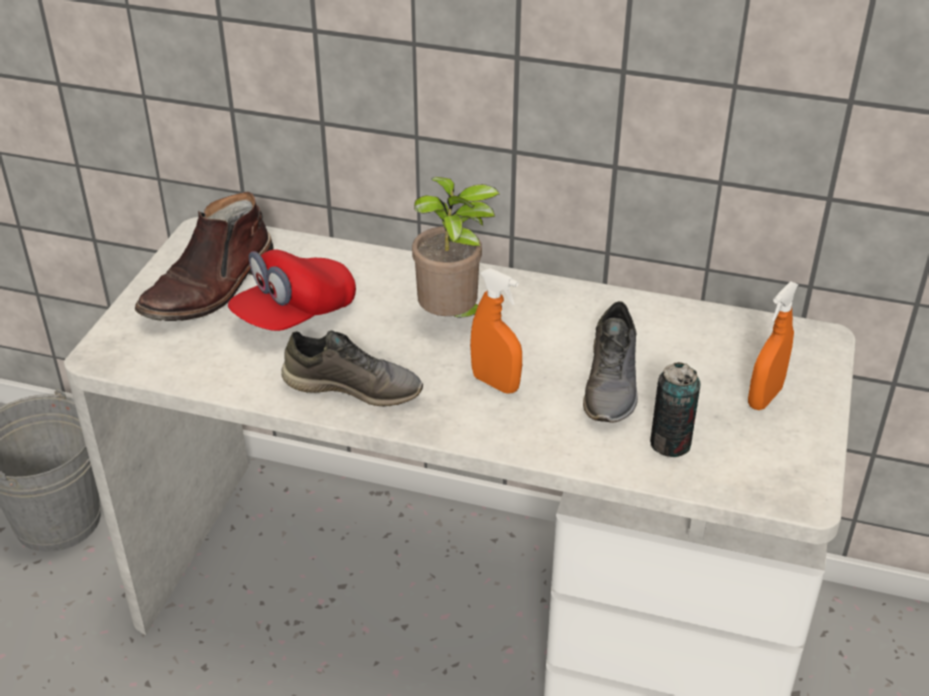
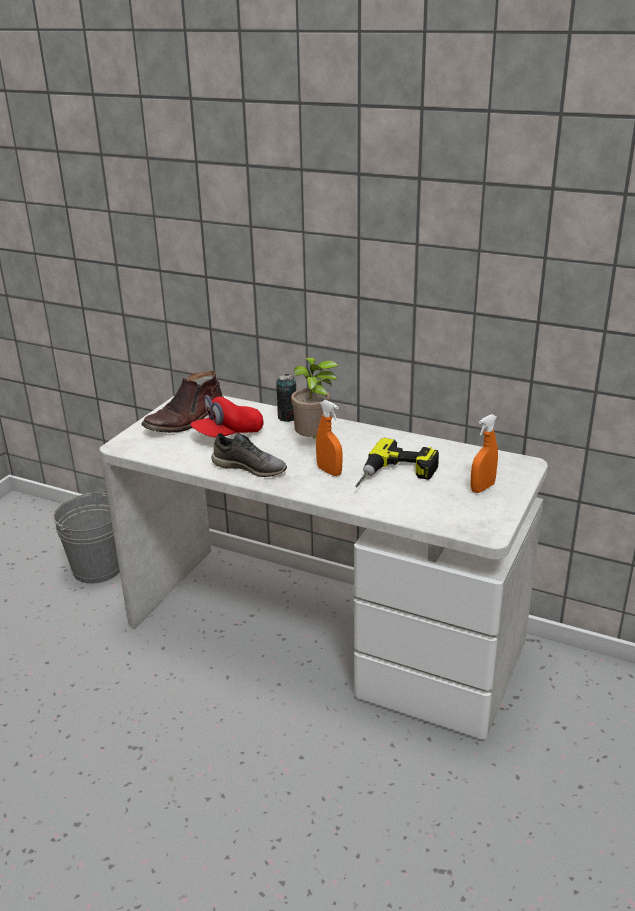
camera: 10 degrees right, 10 degrees down
grey shoe [583,301,638,423] -> power drill [355,438,439,488]
can [650,362,701,457] -> can moved to [276,374,296,422]

